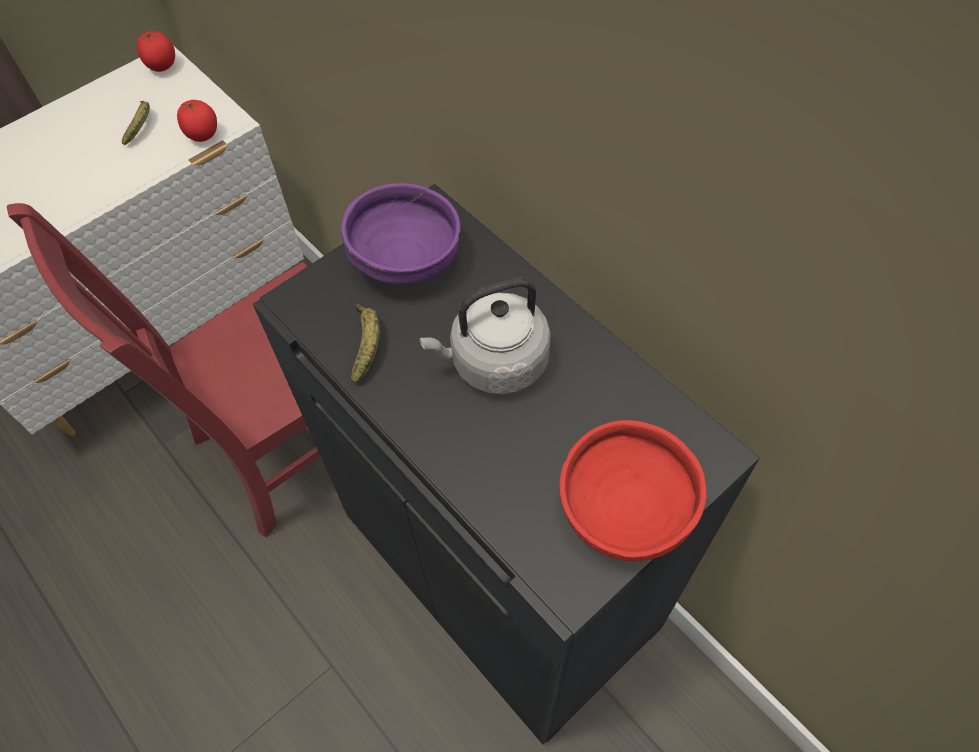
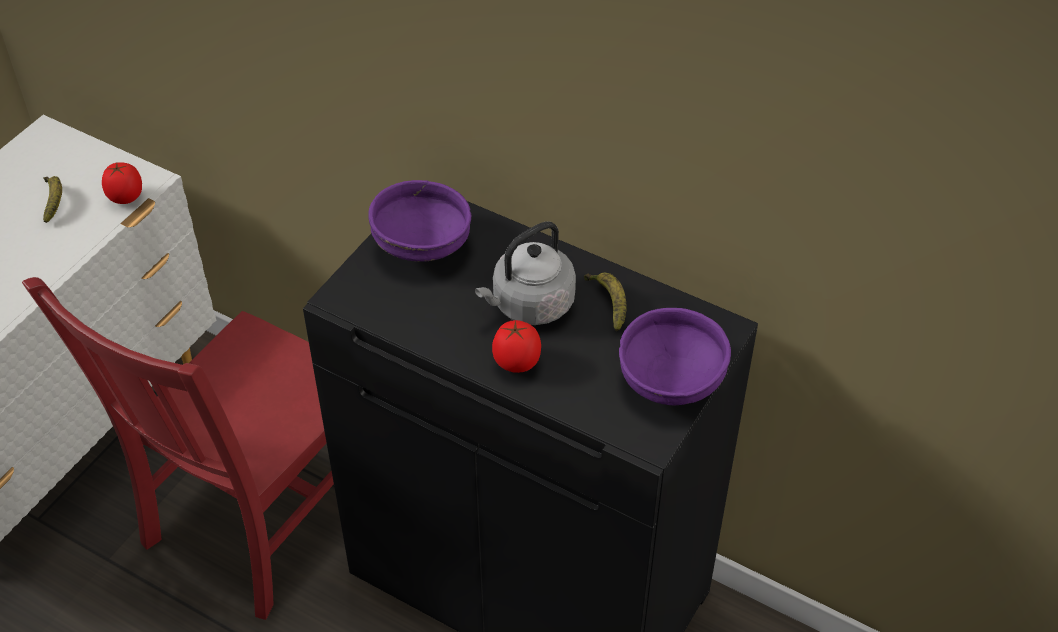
camera: 20 degrees left, 10 degrees down
tomato [137,31,175,72] -> tomato moved to [492,320,541,373]
banana [351,304,380,383] -> banana moved to [584,273,627,331]
red bowl [559,420,707,562] -> purple bowl [619,308,731,405]

